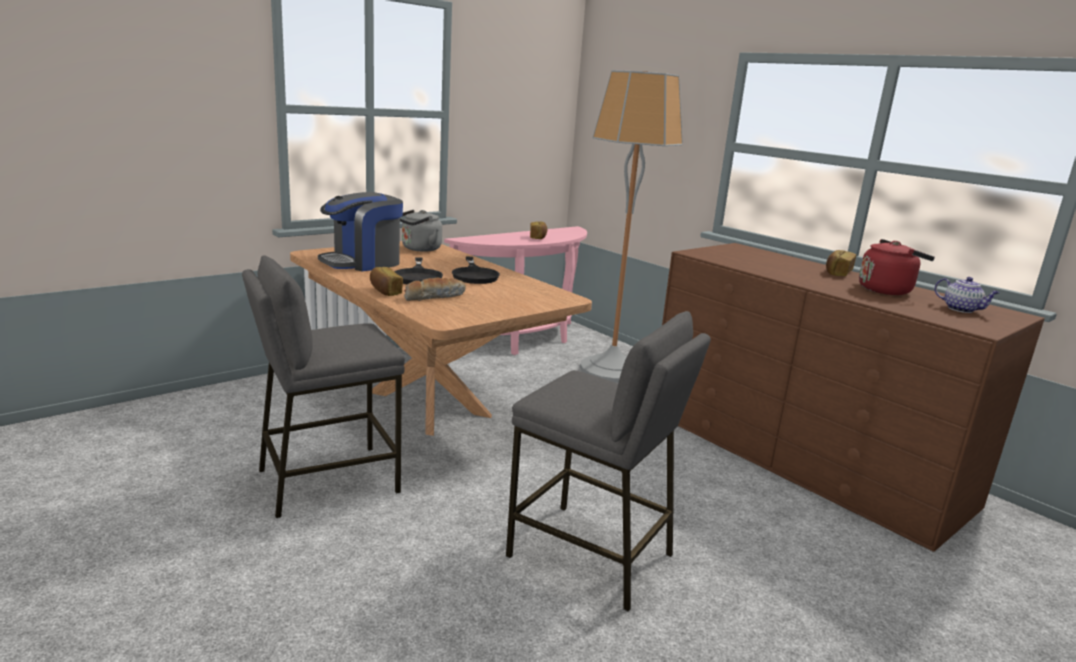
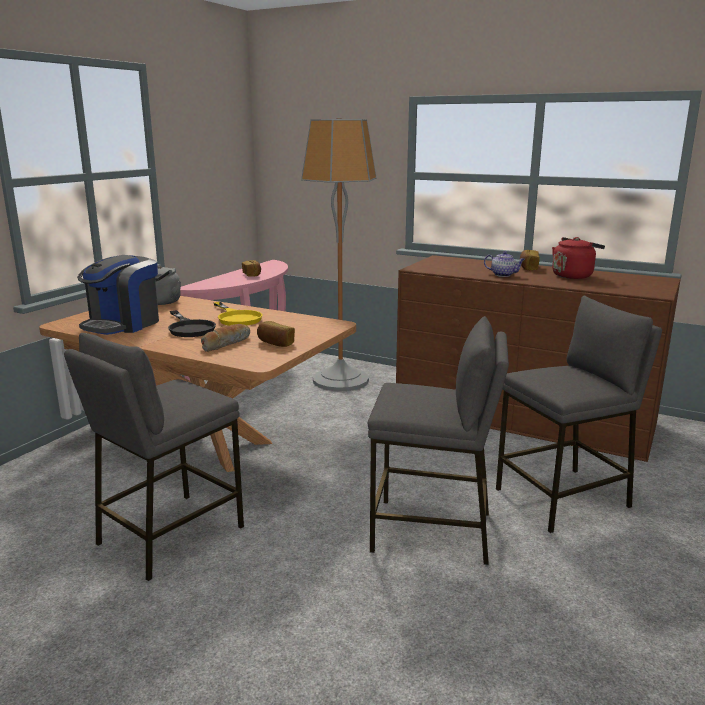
camera: 20 degrees left, 0 degrees up
bread [370,267,403,296] -> bread moved to [257,321,295,347]
black frying pan [452,257,500,284] -> yellow frying pan [214,302,263,326]
teapot [934,277,1000,313] -> teapot moved to [484,251,525,277]
none -> grey stool [496,296,662,533]

